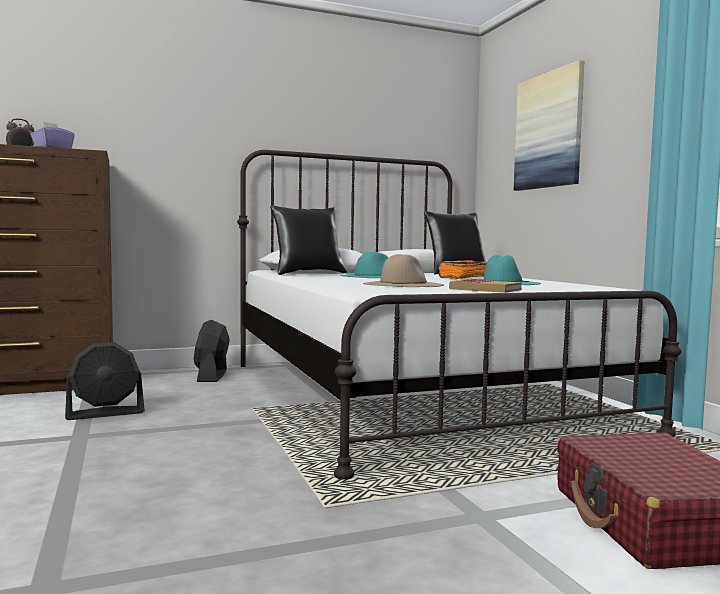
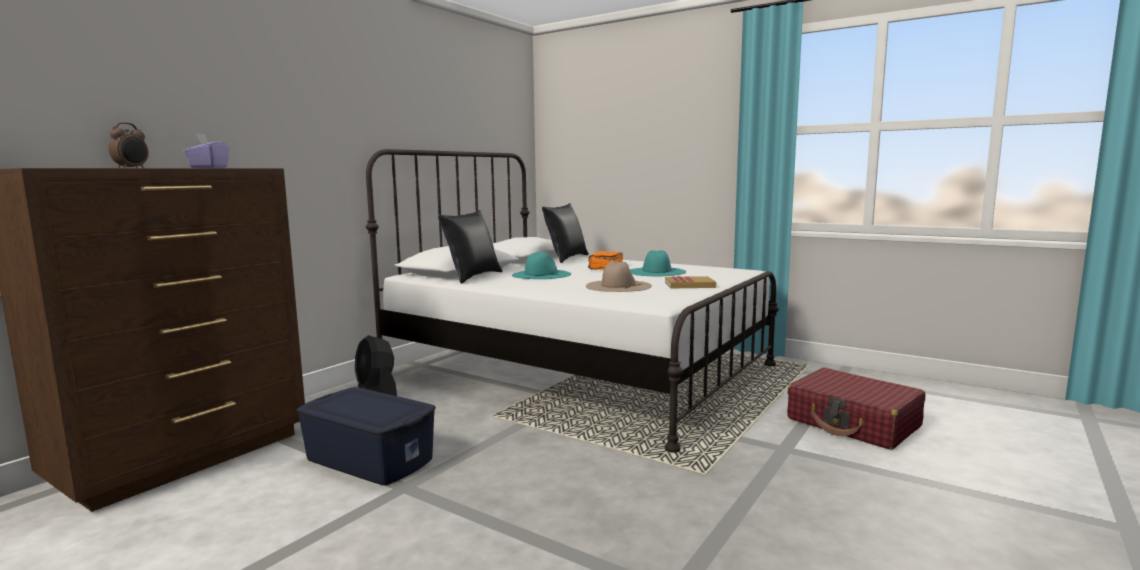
camera: 35 degrees left, 5 degrees up
black fan [65,342,145,420] -> blue storage box [296,387,436,485]
picture [514,60,584,191] -> none

